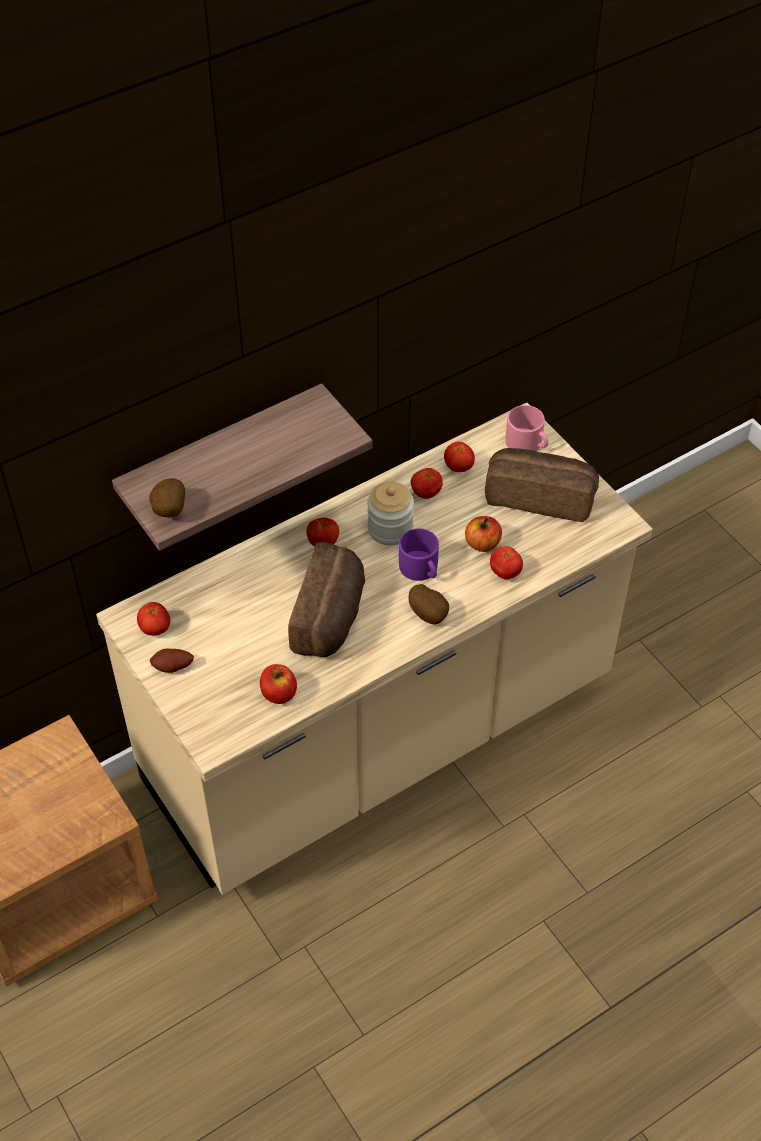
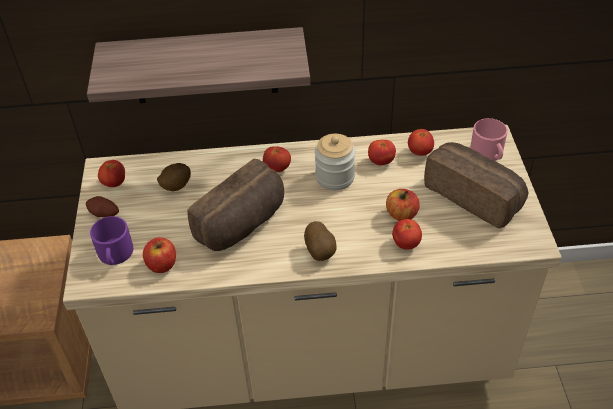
camera: 30 degrees right, 5 degrees down
potato [150,478,185,517] -> potato moved to [157,163,191,191]
purple mug [399,528,439,581] -> purple mug moved to [90,216,133,265]

